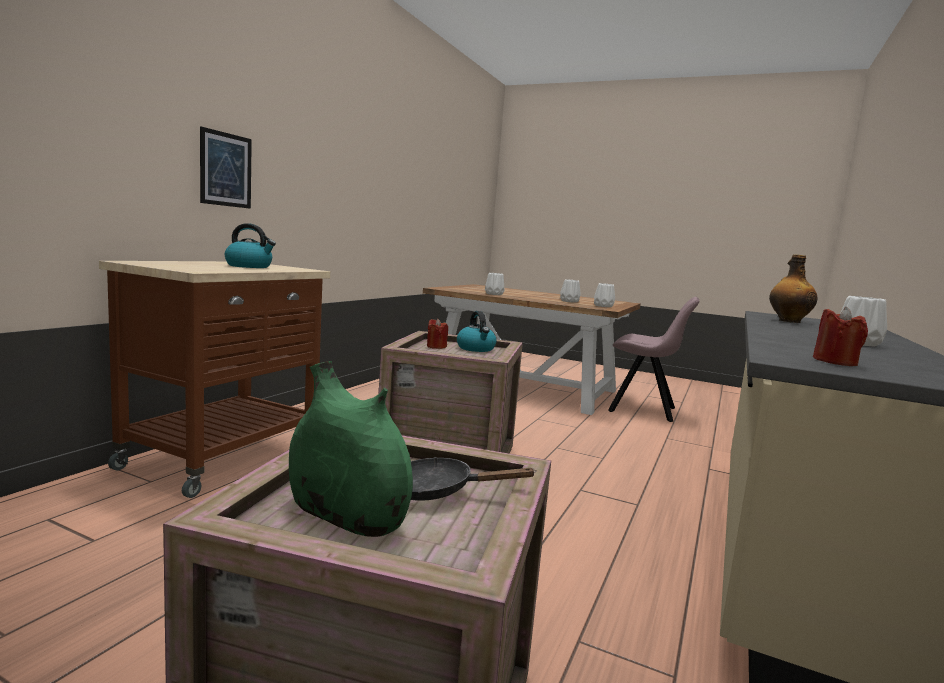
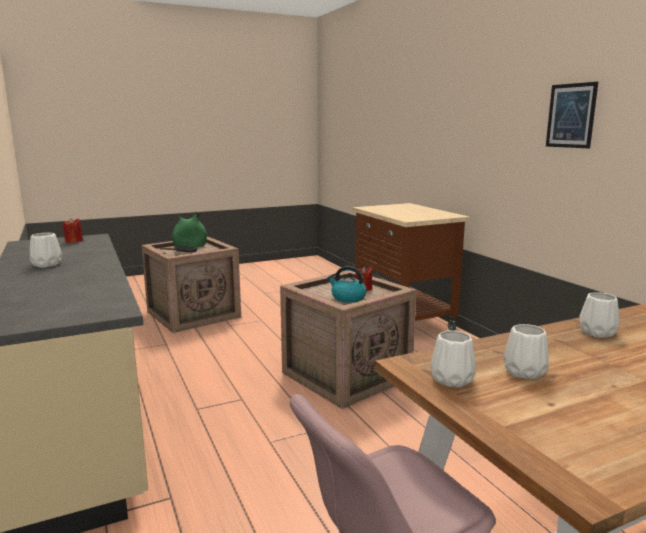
camera: 130 degrees right, 5 degrees up
picture [200,127,252,209] -> picture moved to [546,82,598,148]
kettle [225,223,276,268] -> none
bottle [769,255,817,323] -> none

